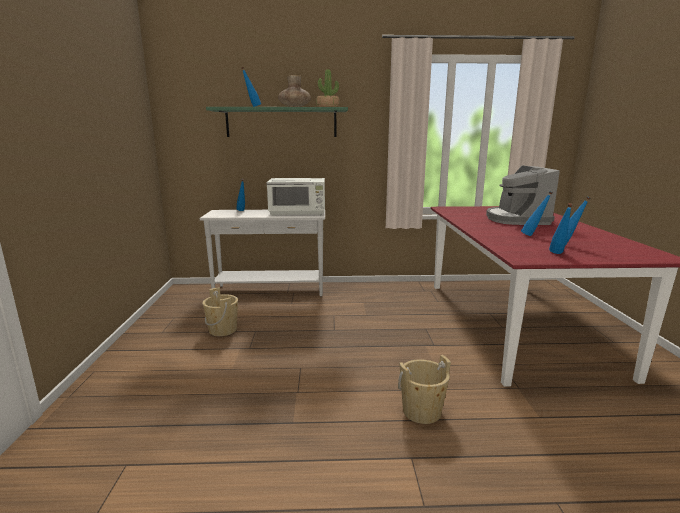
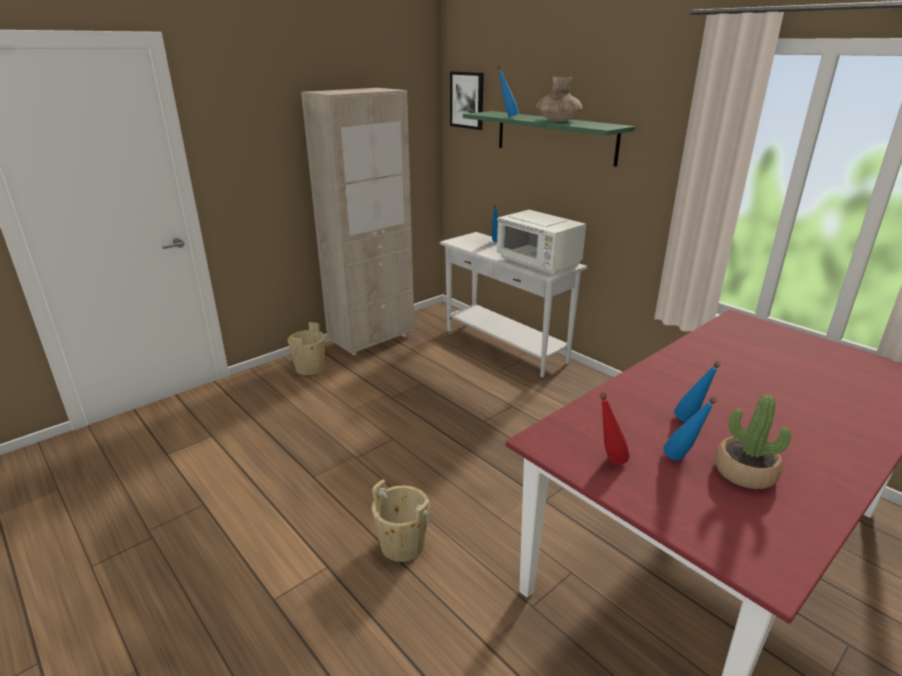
camera: 50 degrees right, 10 degrees up
beige bucket [202,287,238,336] -> beige bucket moved to [288,322,325,375]
potted plant [316,69,340,107] -> potted plant moved to [715,395,791,489]
coffee machine [486,165,560,225] -> none
blue bottle [549,203,573,254] -> red bottle [599,392,630,465]
none -> beige cabinet [301,88,415,355]
none -> picture [450,71,484,130]

